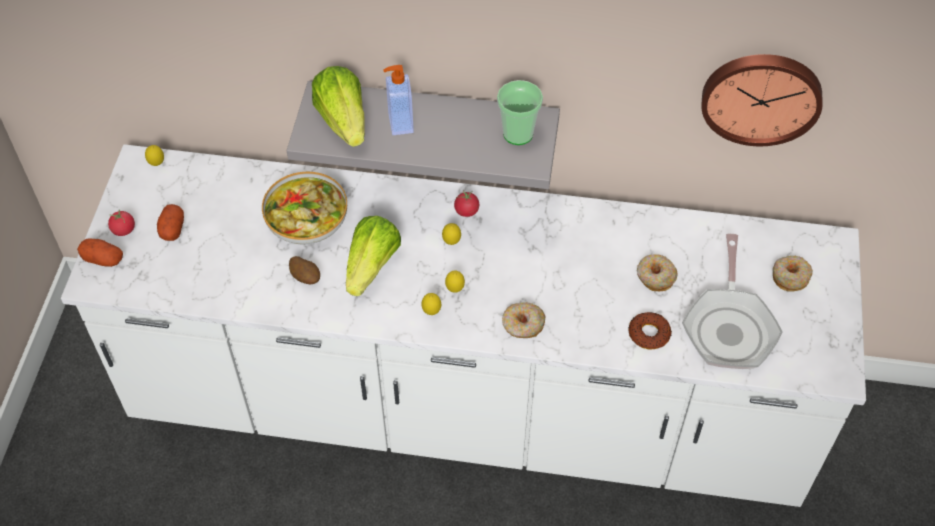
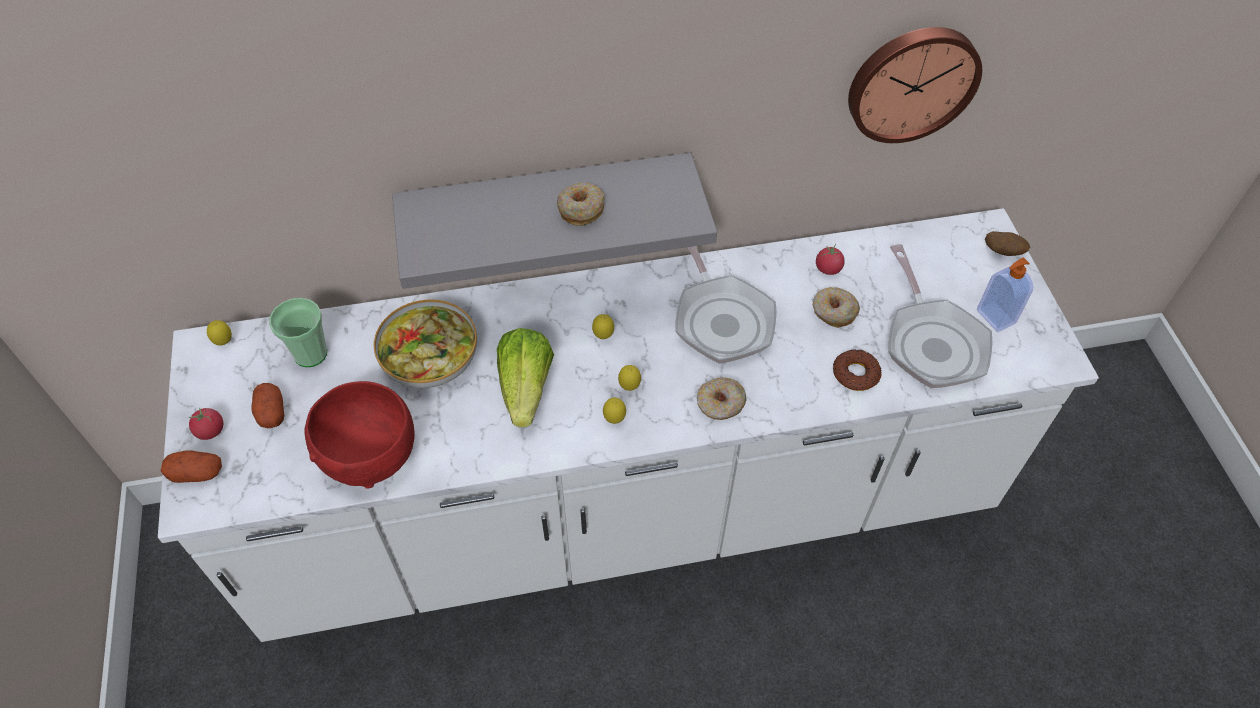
camera: 20 degrees left, 0 degrees up
potato [289,256,320,284] -> potato moved to [985,231,1030,256]
lettuce [312,66,365,147] -> none
soap dispenser [383,65,414,135] -> soap dispenser moved to [977,257,1033,332]
tomato [454,190,479,217] -> tomato moved to [816,244,845,275]
cup [497,80,543,145] -> cup moved to [269,298,327,367]
donut [773,256,813,292] -> donut moved to [557,183,605,226]
none -> red bowl [304,381,415,489]
none -> frying pan [675,246,777,364]

